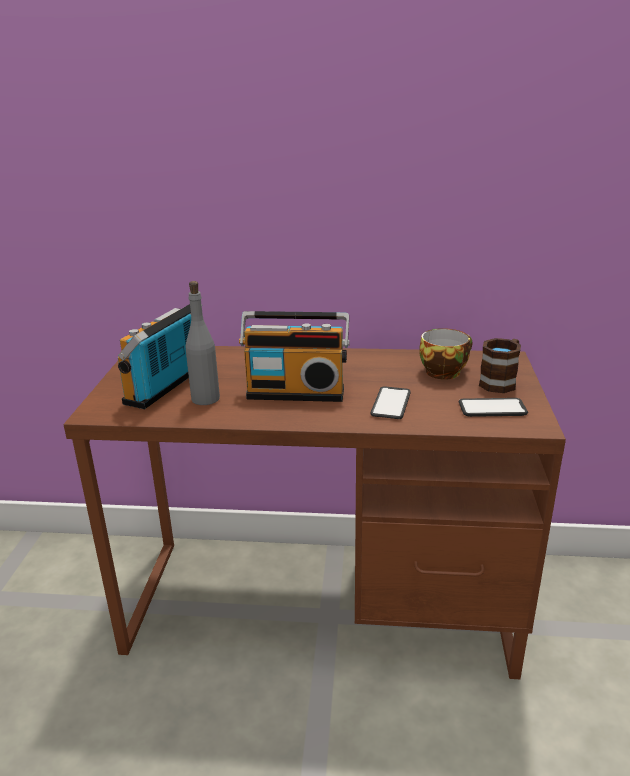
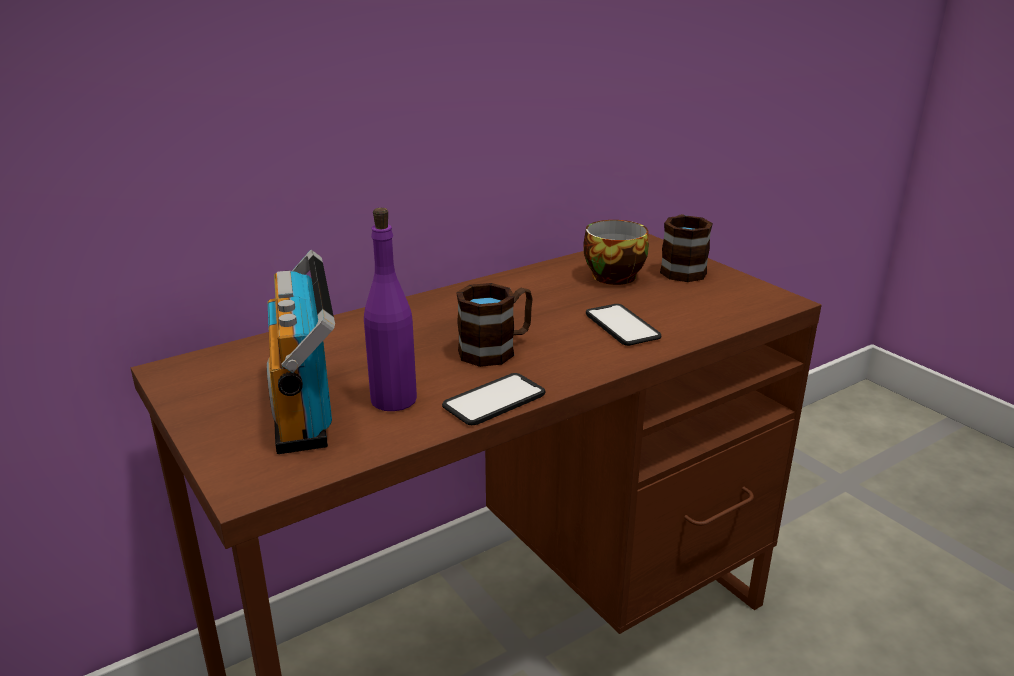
camera: 40 degrees left, 0 degrees up
grey bottle [186,281,220,405] -> purple bottle [364,208,417,411]
radio [239,311,350,402] -> brown mug [456,283,533,367]
phone [459,398,528,417] -> phone moved to [442,373,545,425]

